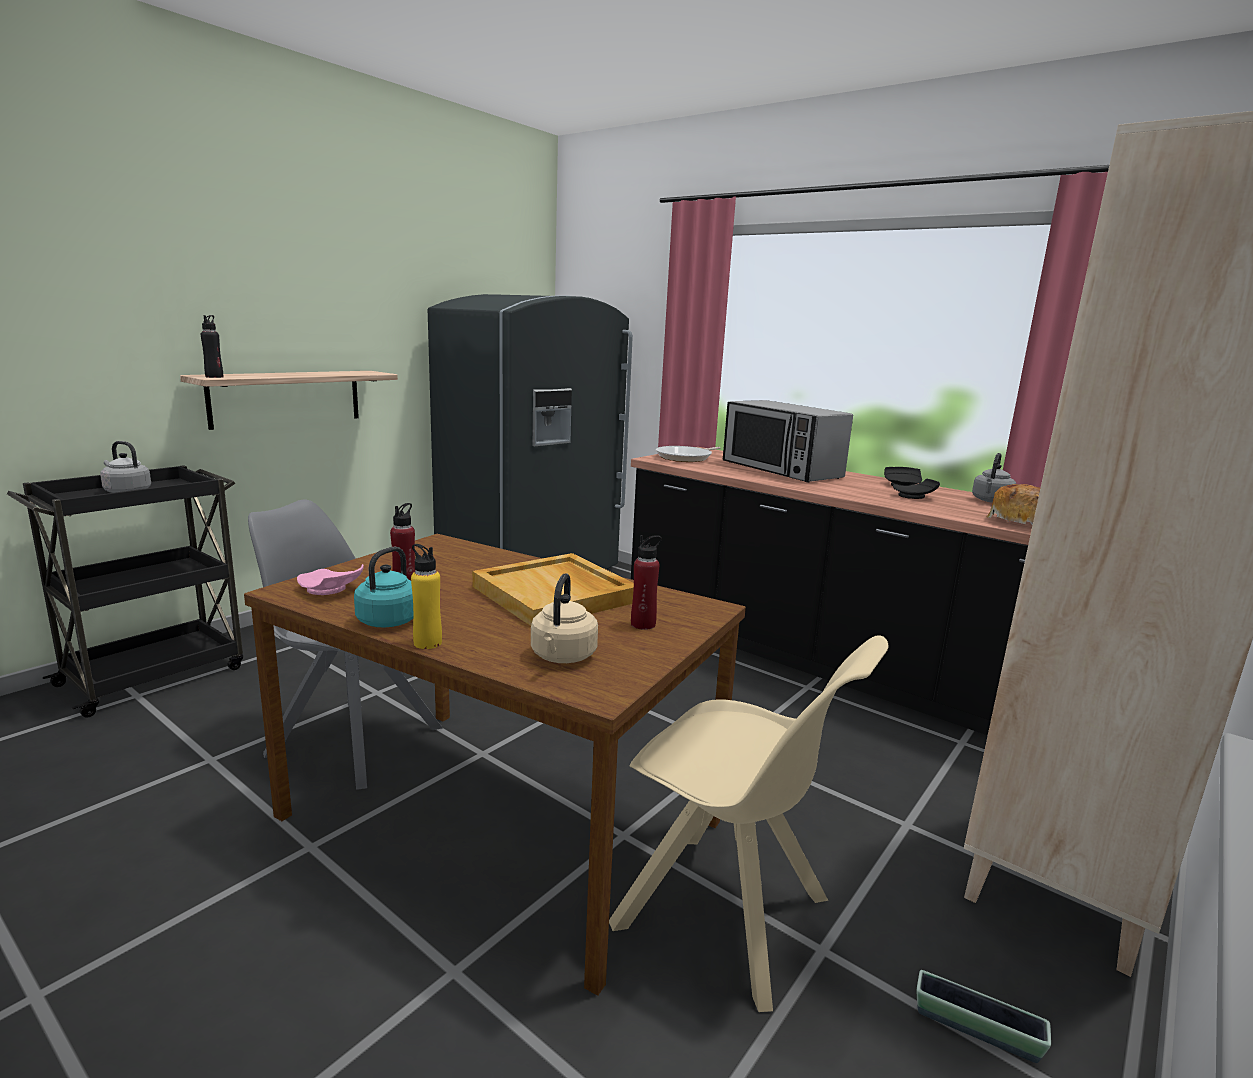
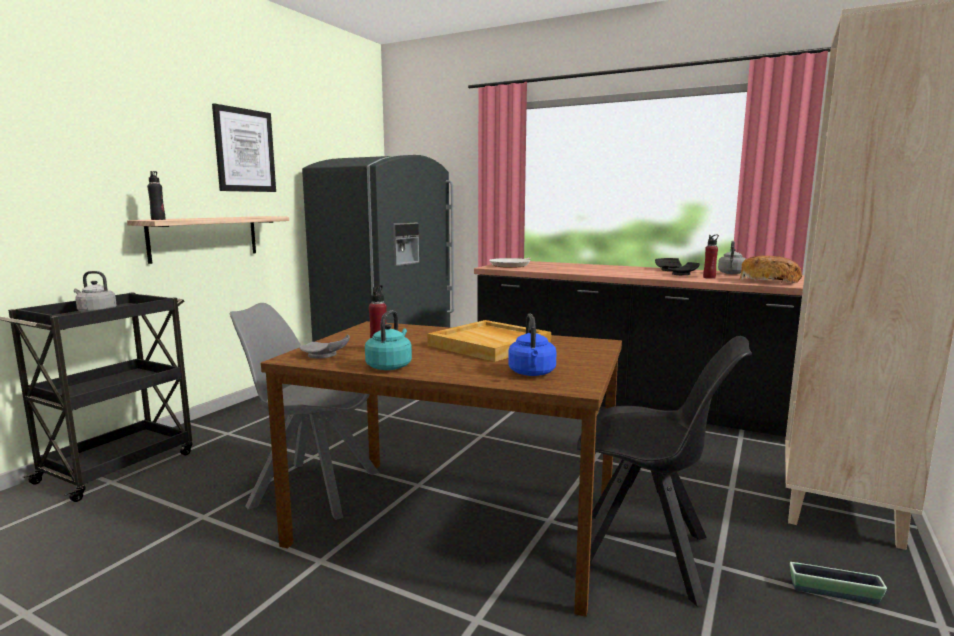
camera: 10 degrees left, 5 degrees down
pink plate [297,564,364,595] -> grey plate [299,334,350,359]
yellow bottle [411,544,442,649] -> none
beige kettle [531,573,598,663] -> blue kettle [508,313,556,376]
beige chair [609,635,889,1012] -> black chair [569,336,752,607]
red bottle [631,535,662,630] -> red bottle moved to [703,235,719,279]
microwave [723,400,853,482] -> none
none -> picture [212,103,276,192]

